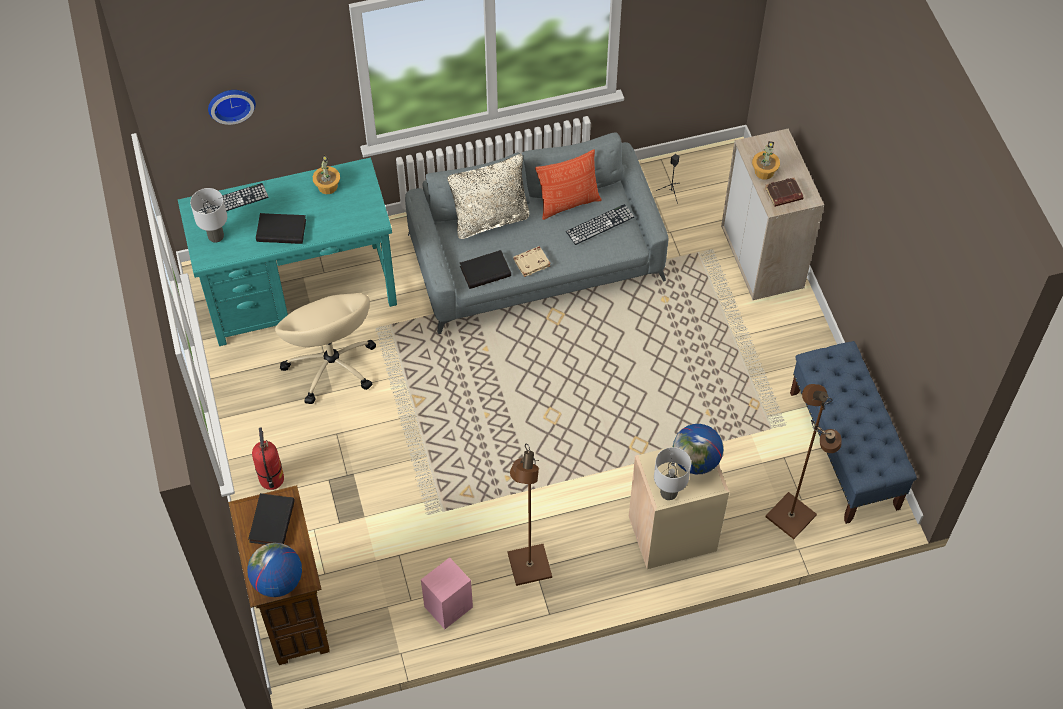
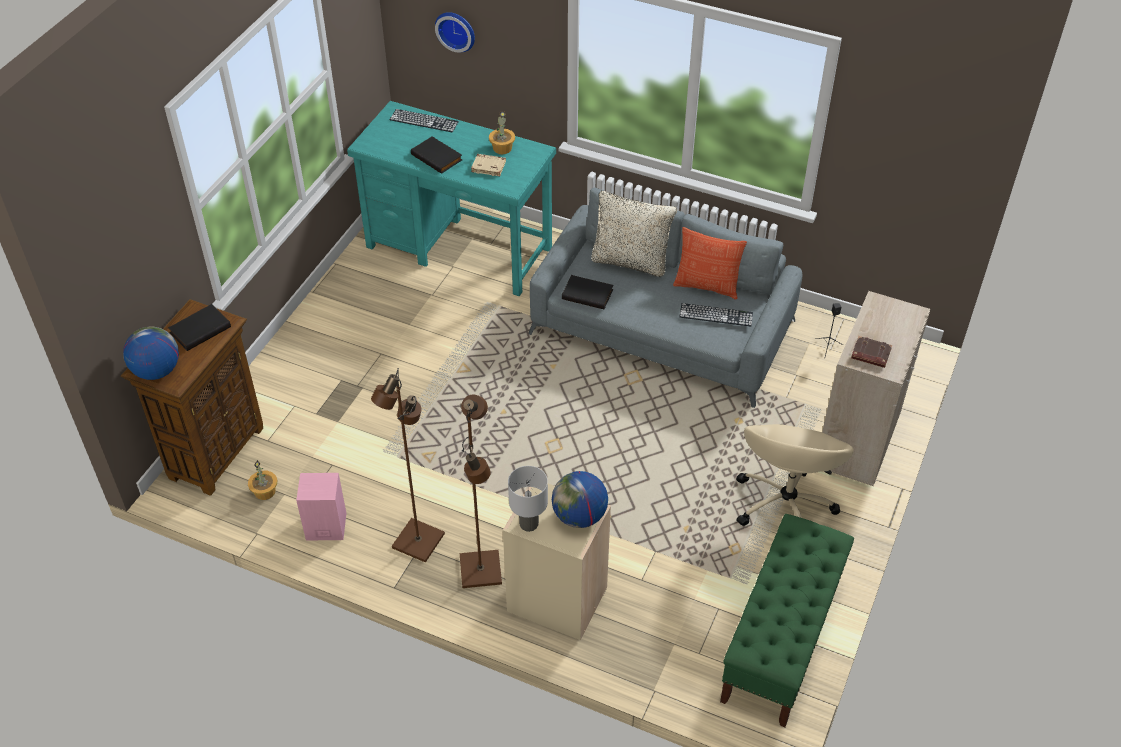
camera: 40 degrees right, 10 degrees down
white table lamp [190,188,227,243] -> none
fire extinguisher [252,427,284,490] -> none
beige office chair [275,293,376,404] -> beige office chair moved to [736,424,854,526]
beige book [513,246,551,277] -> beige book moved to [471,154,506,176]
potted plant [752,141,780,179] -> potted plant moved to [248,460,278,500]
brown floor lamp [766,384,842,539] -> brown floor lamp moved to [460,394,502,588]
blue bench [790,341,917,524] -> green bench [720,514,854,727]

